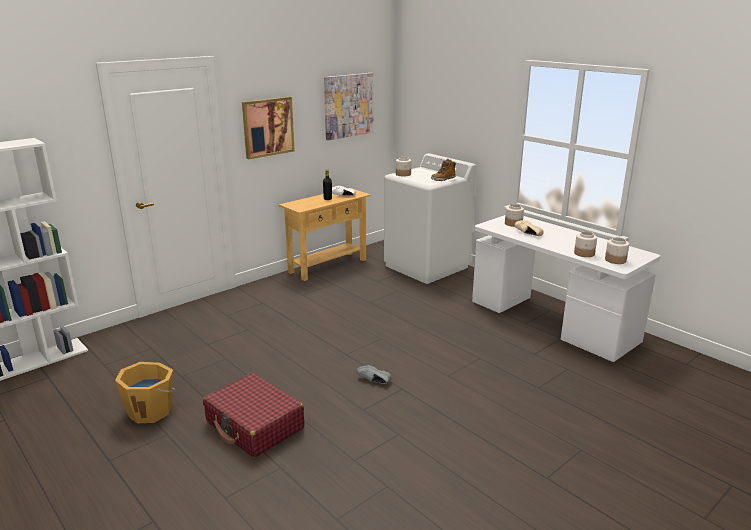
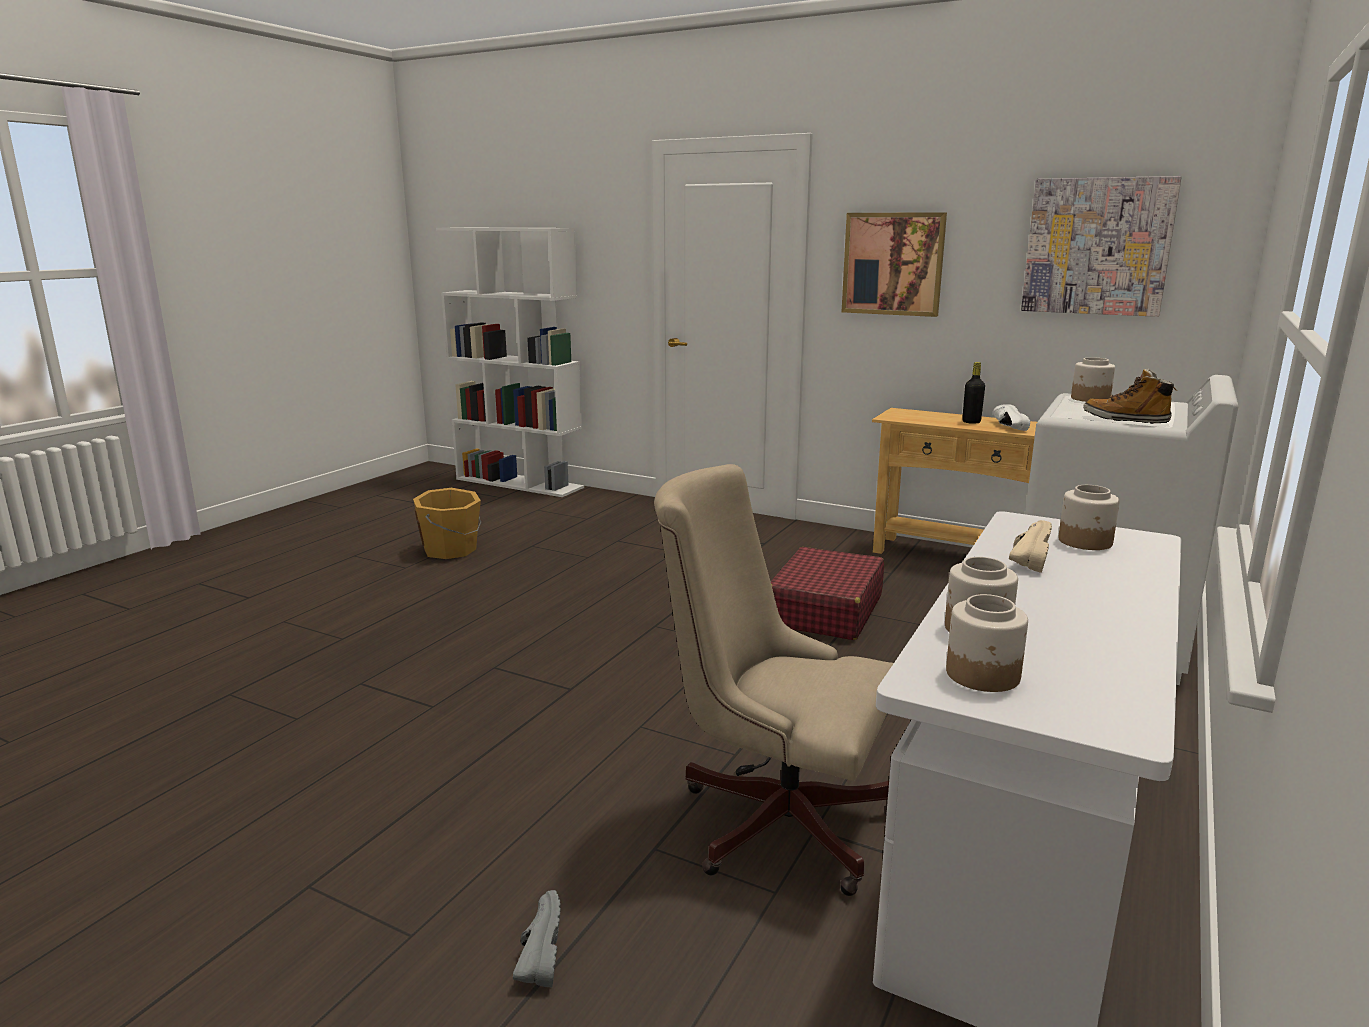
camera: 70 degrees right, 5 degrees down
red suitcase [203,373,304,458] -> red suitcase moved to [771,547,884,640]
grey shoe [357,365,392,384] -> grey shoe moved to [513,890,561,987]
none -> beige office chair [654,464,894,896]

